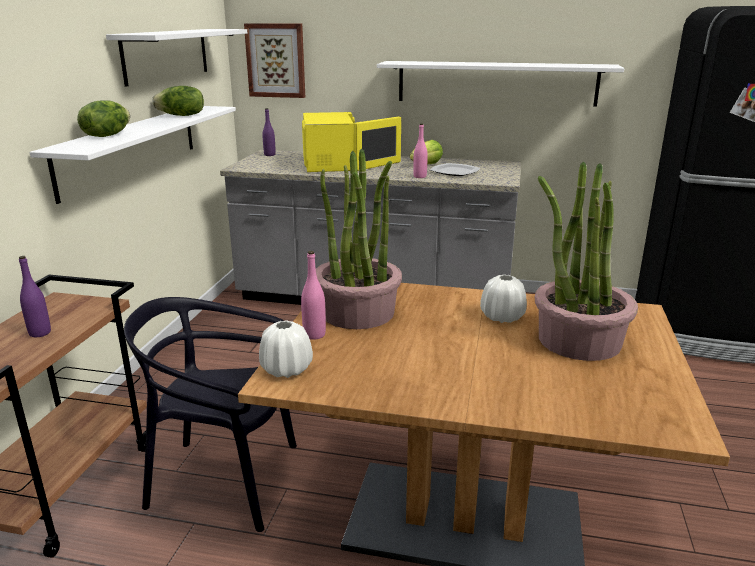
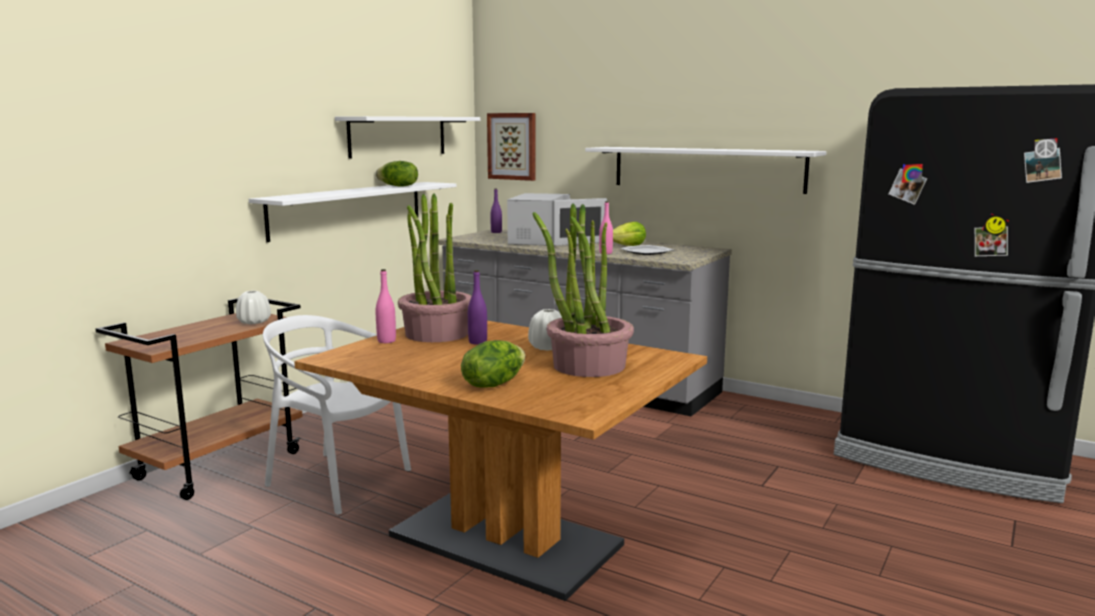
camera: 20 degrees right, 10 degrees down
purple bottle [19,256,51,337] -> purple bottle moved to [468,270,487,345]
lettuce [77,100,130,137] -> lettuce moved to [461,340,525,388]
black chair [124,297,297,532] -> white chair [263,315,411,515]
white vase [259,320,313,378] -> white vase moved to [236,291,271,324]
yellow microwave [302,112,401,172] -> white microwave [507,193,607,246]

